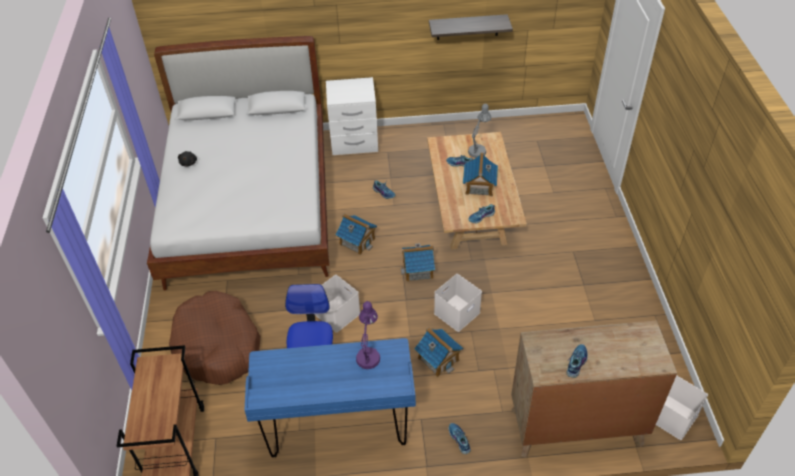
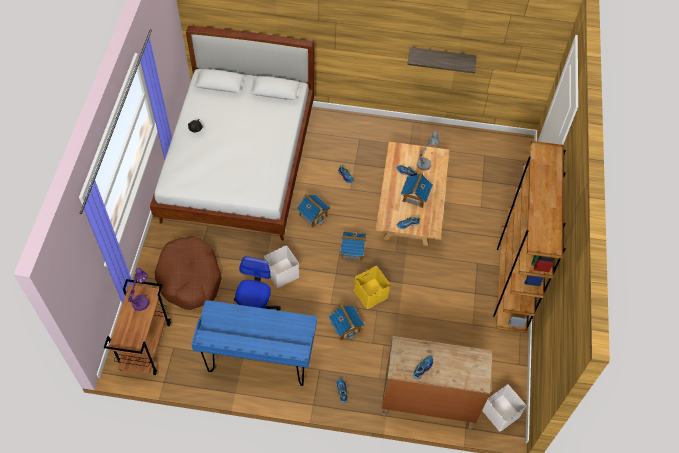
camera: 10 degrees right, 10 degrees up
white nightstand [326,77,378,155] -> none
purple table lamp [356,301,380,369] -> purple table lamp moved to [128,268,149,311]
white storage box [434,274,482,332] -> yellow storage box [354,266,390,309]
none -> brown bookcase [493,141,566,333]

